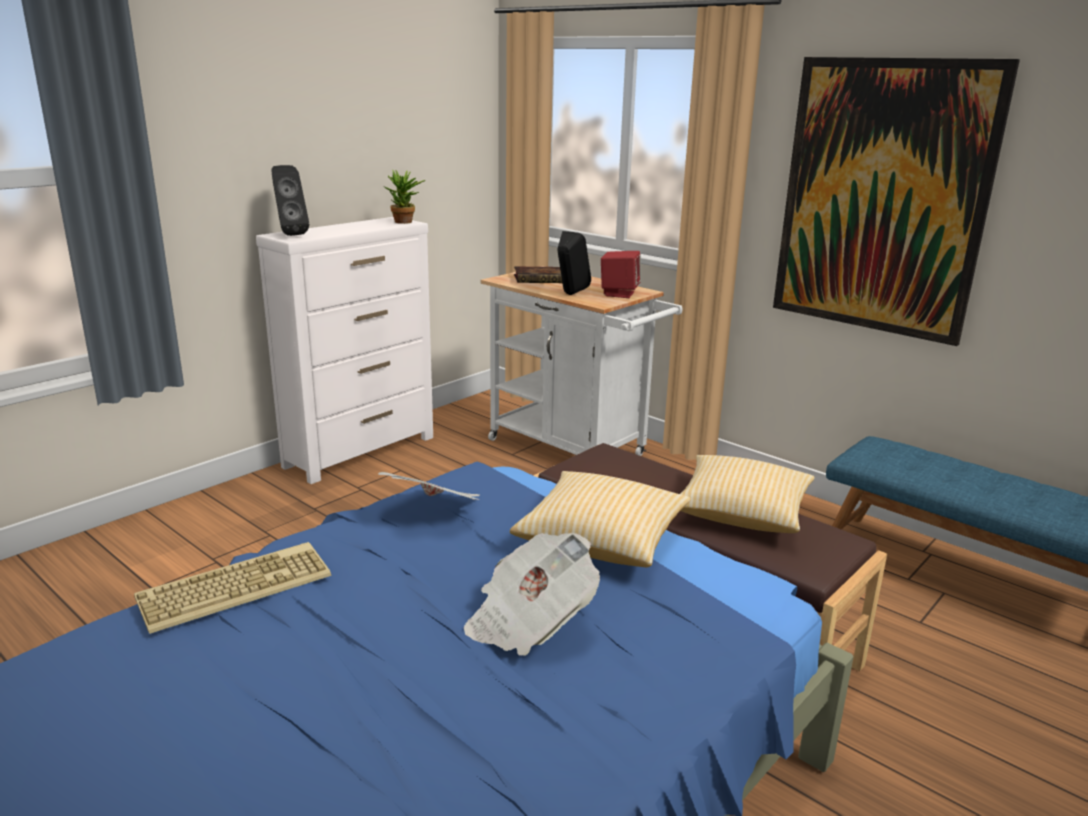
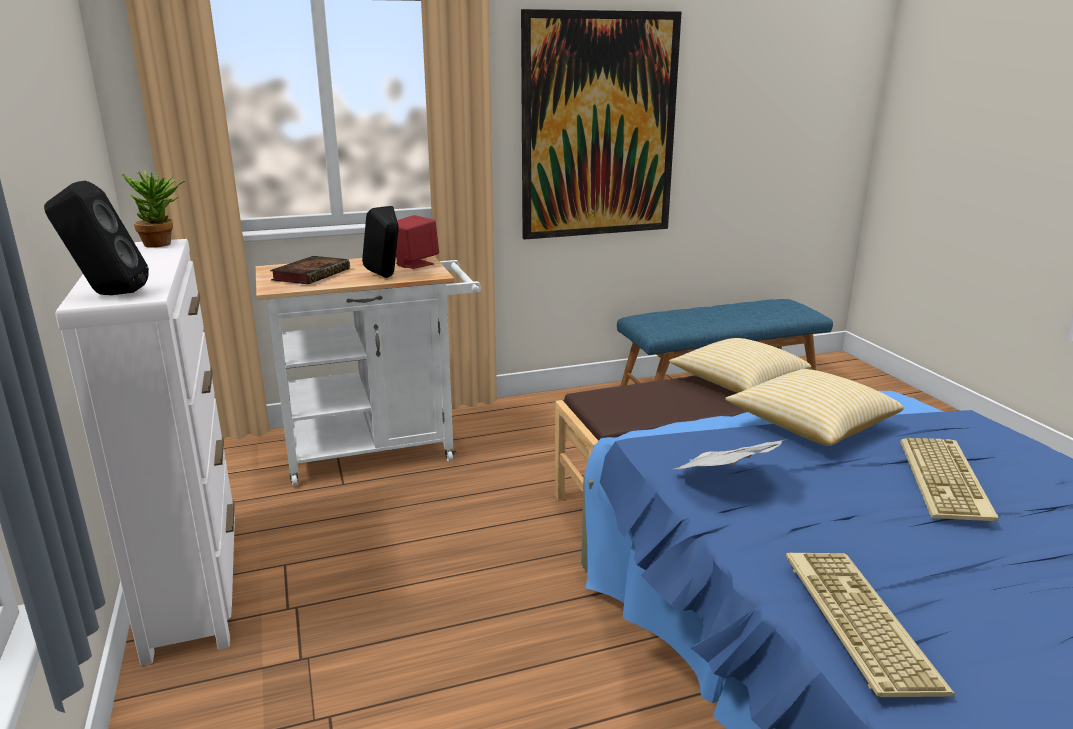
camera: 60 degrees left, 0 degrees up
newspaper [464,533,600,656] -> keyboard [900,438,999,521]

